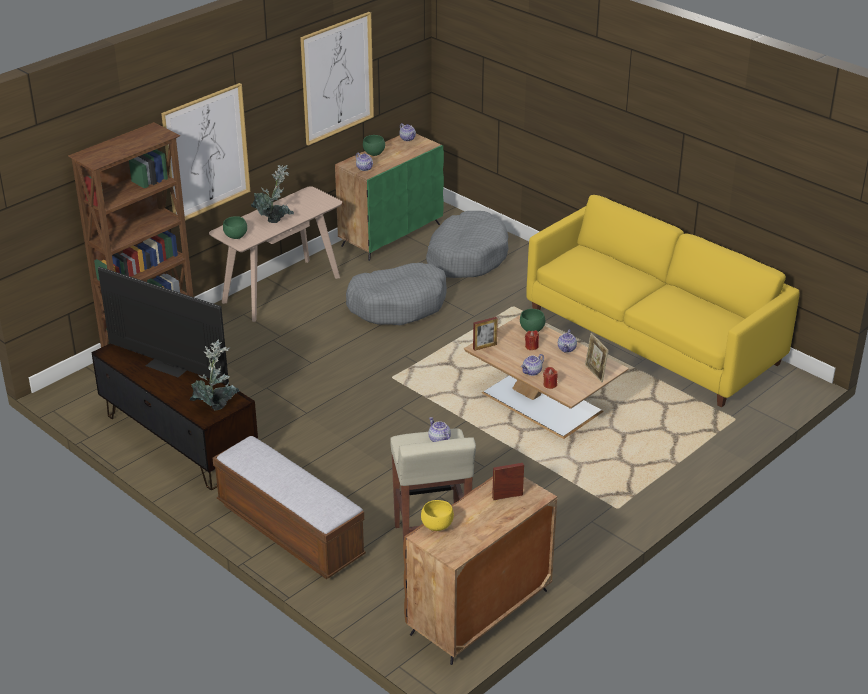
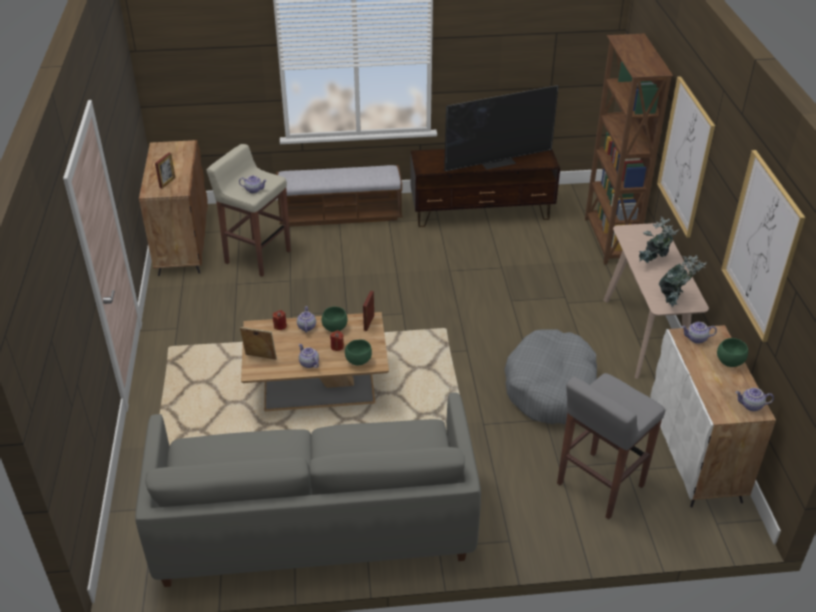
camera: 130 degrees right, 5 degrees up
potted plant [190,339,240,411] -> potted plant moved to [659,255,707,307]
green bowl [223,216,247,239] -> green bowl moved to [322,306,347,332]
green cabinet [335,134,444,261] -> white cabinet [650,325,776,508]
yellow bowl [421,500,454,531] -> none
grey dog bed [426,211,509,278] -> grey stool [557,373,665,519]
yellow sofa [526,195,800,407] -> grey sofa [135,393,481,587]

